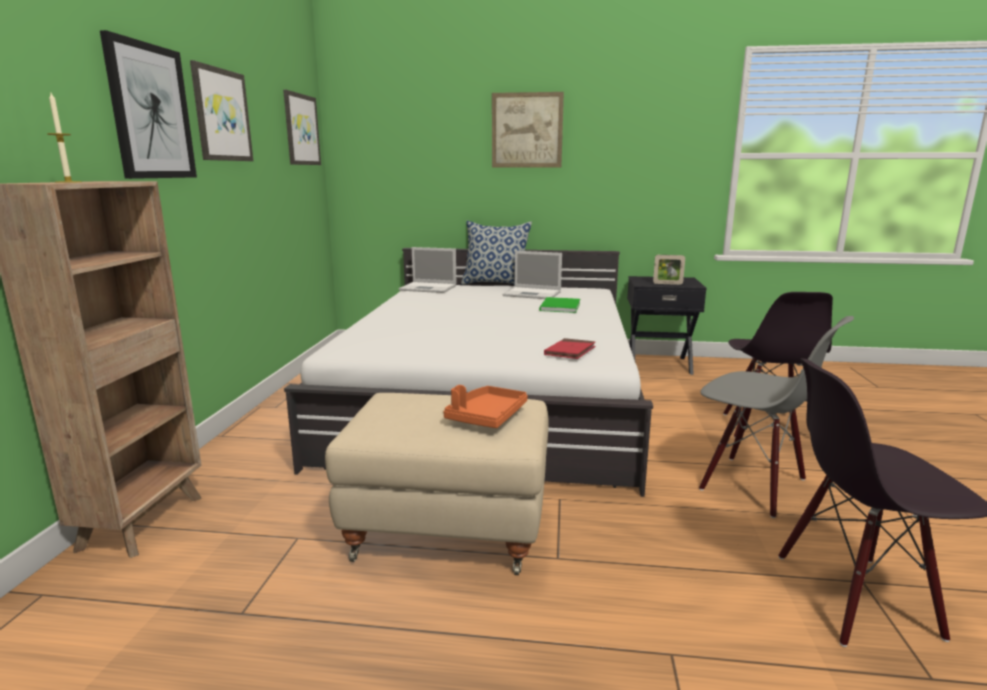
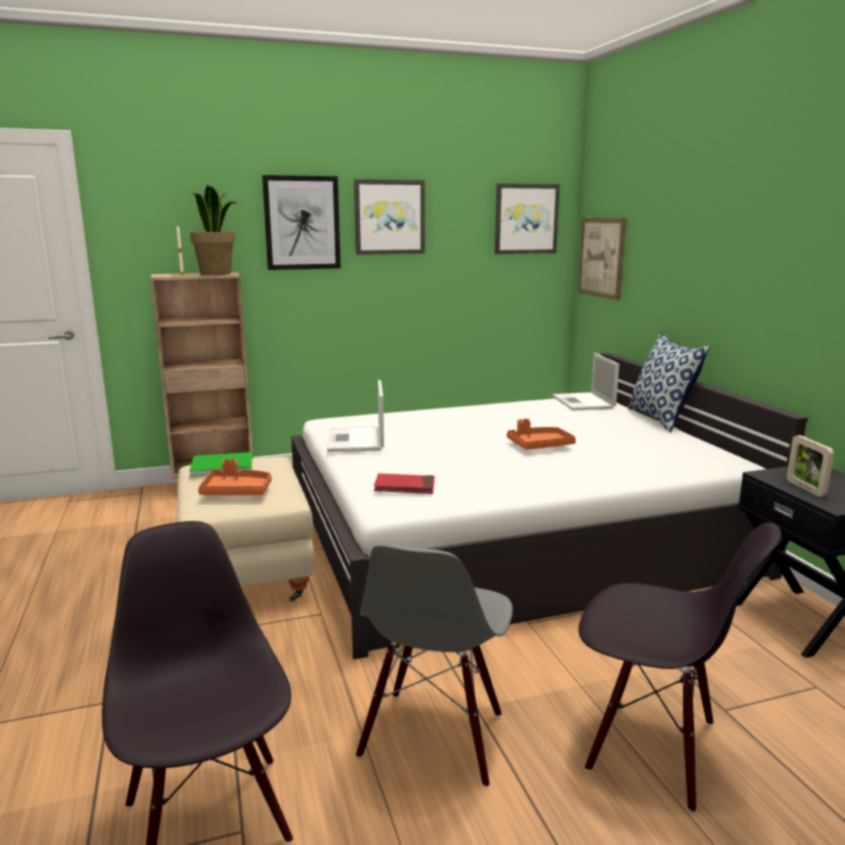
camera: 65 degrees right, 0 degrees up
picture [492,92,564,167] -> picture moved to [578,218,627,300]
laptop [503,251,562,299] -> laptop moved to [327,380,384,452]
green book [539,297,580,313] -> green book moved to [189,452,252,477]
black chair [723,292,833,438] -> black chair turned 135 degrees counterclockwise [579,523,781,813]
none -> potted plant [190,185,237,275]
none -> orange tray [507,419,576,450]

